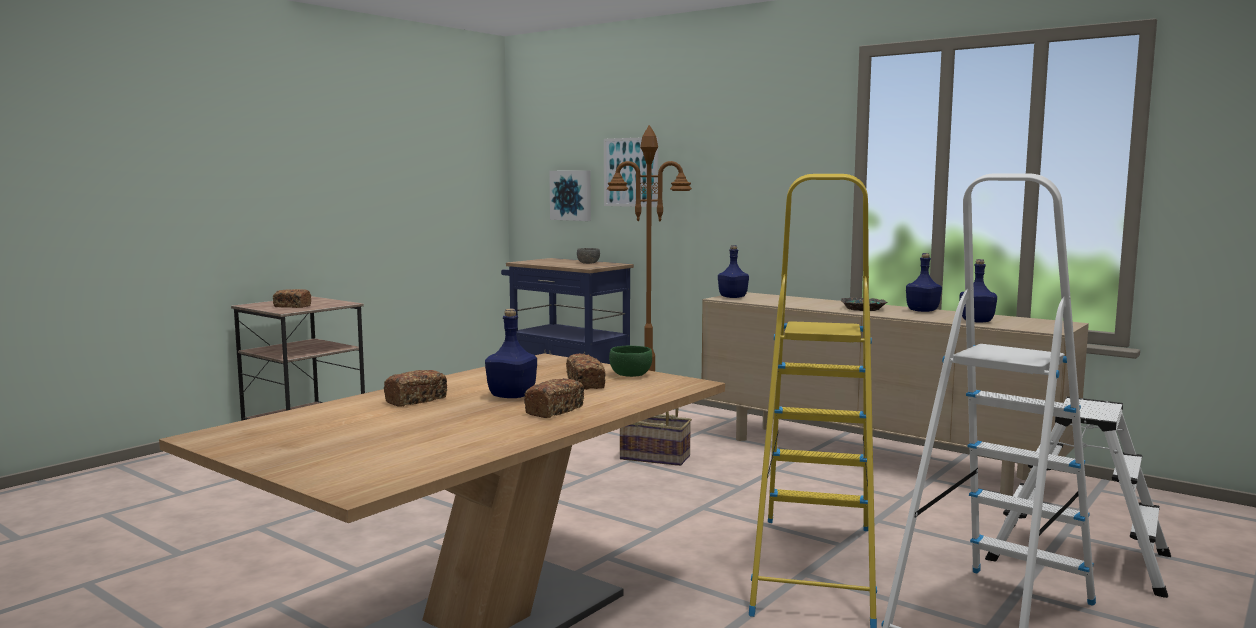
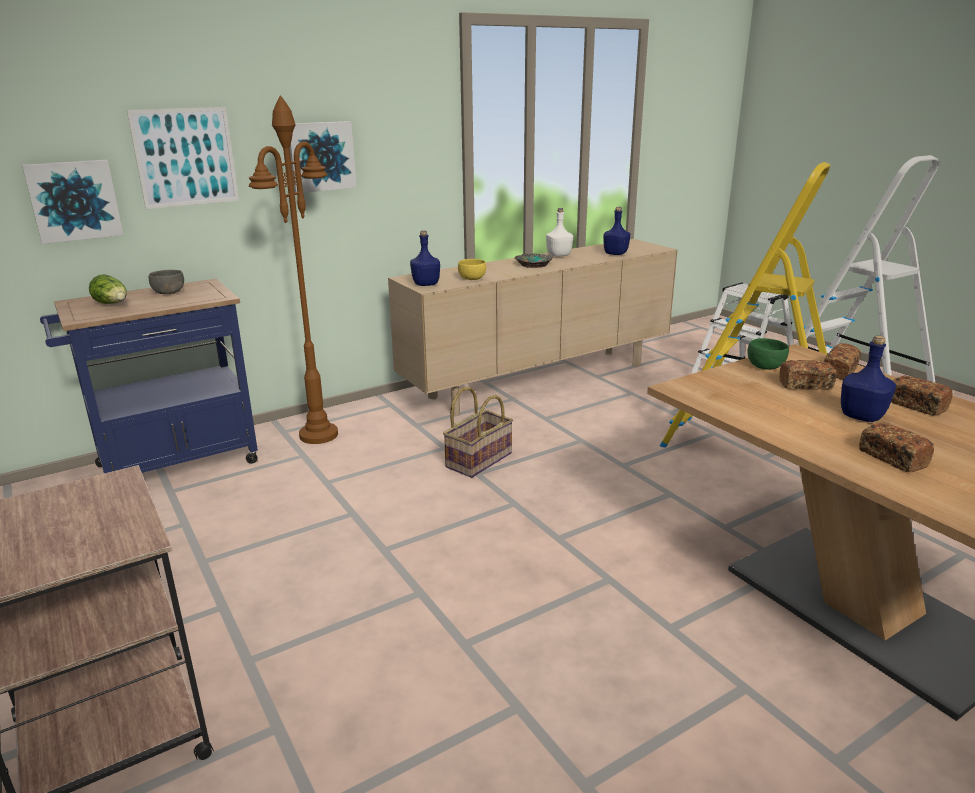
camera: 70 degrees left, 15 degrees up
bread [273,289,311,308] -> bread moved to [824,343,861,380]
blue bottle [906,253,942,312] -> white bottle [546,208,573,256]
none -> lettuce [89,274,127,304]
none -> picture [290,121,357,193]
none -> yellow bowl [458,259,486,280]

